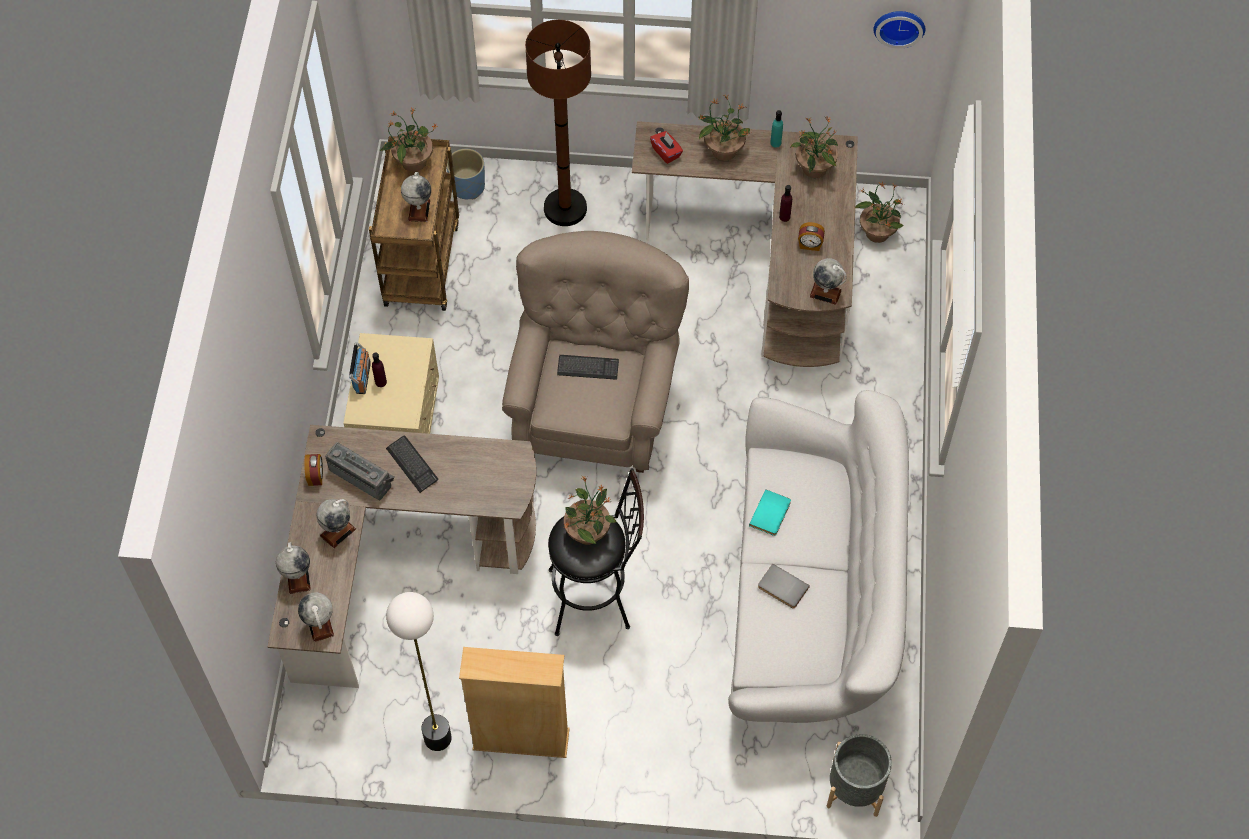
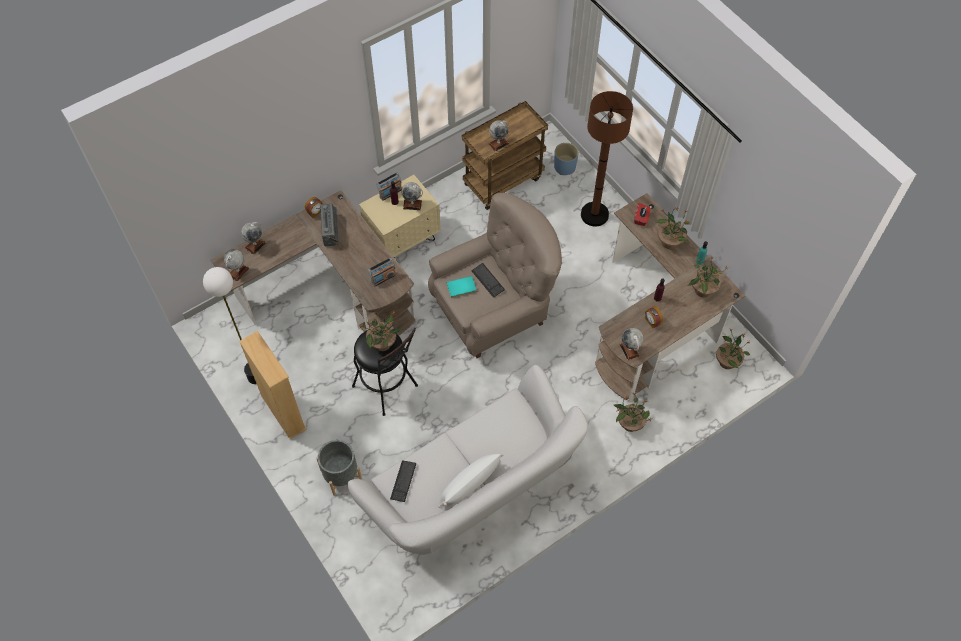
camera: 50 degrees right, 0 degrees up
globe [316,499,356,549] -> globe moved to [402,182,423,210]
potted plant [380,107,438,172] -> potted plant moved to [614,392,651,432]
keyboard [386,435,438,493] -> keyboard moved to [390,461,416,502]
turquoise book [749,489,791,536] -> turquoise book moved to [446,276,477,298]
grey book [758,564,810,609] -> none
grey planter [827,734,892,817] -> grey planter moved to [316,440,363,496]
wall clock [873,11,925,49] -> none
none -> radio [368,258,396,287]
none -> white pillow [438,453,504,508]

